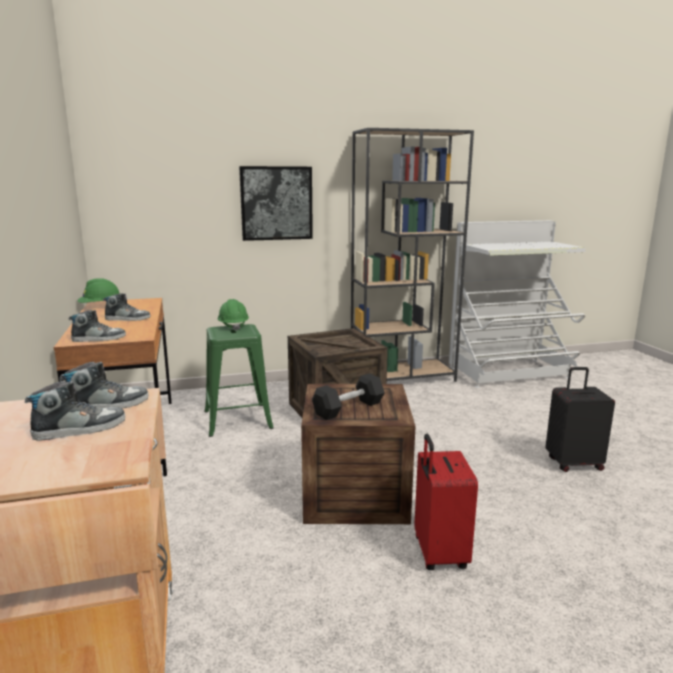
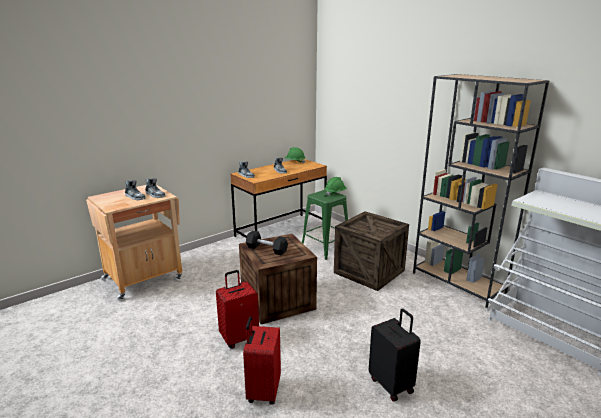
camera: 65 degrees right, 5 degrees up
picture [239,166,313,241] -> none
none -> red suitcase [243,317,281,405]

